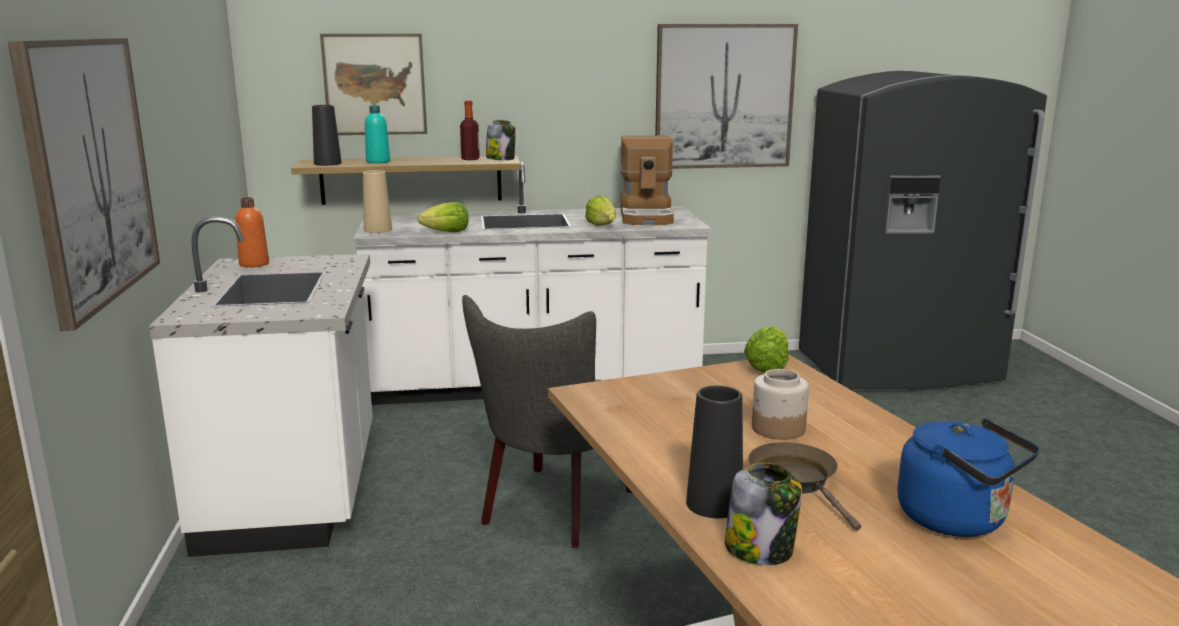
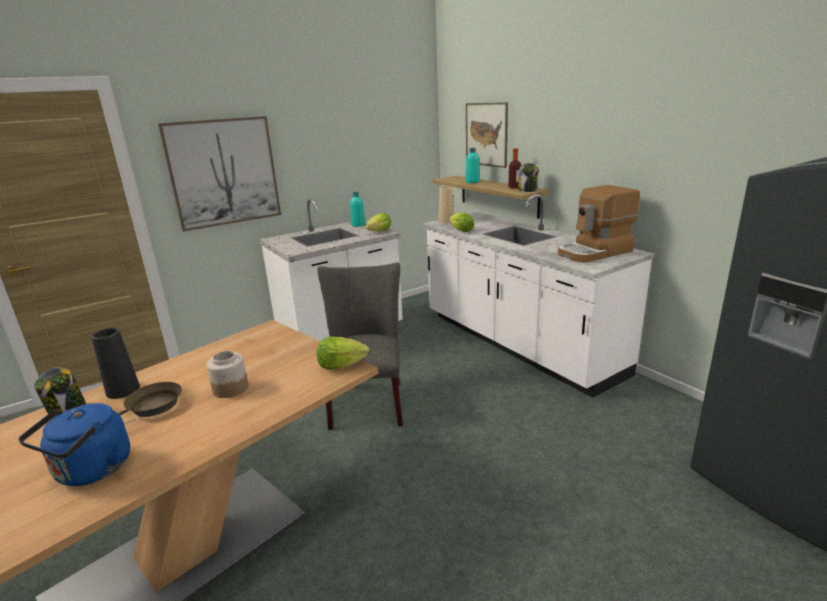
camera: 65 degrees right, 5 degrees up
orange bottle [235,197,269,267] -> turquoise bottle [350,192,365,227]
black vase [312,105,342,166] -> none
grey chair [462,295,632,548] -> grey chair turned 90 degrees clockwise [318,262,403,430]
lettuce [585,195,616,226] -> lettuce moved to [365,213,391,231]
picture [655,24,798,169] -> none

